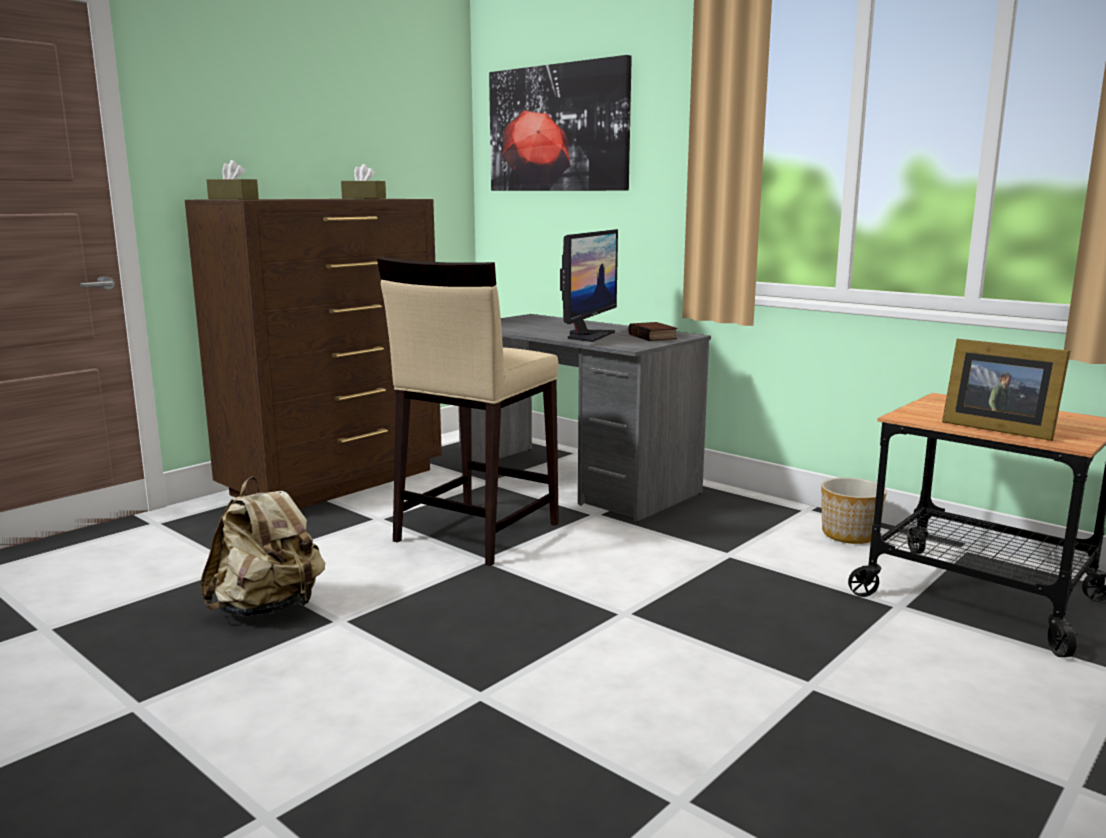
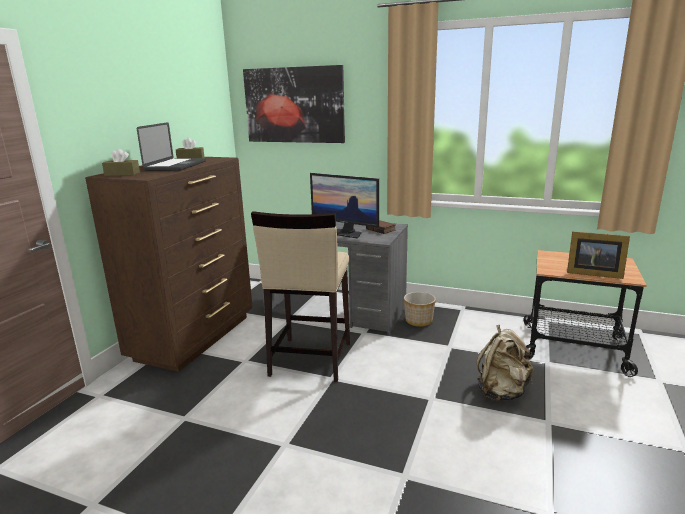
camera: 20 degrees left, 5 degrees up
beige backpack [200,477,325,617] -> beige backpack moved to [477,325,534,401]
monitor [560,229,618,342] -> monitor turned 120 degrees clockwise [310,173,379,239]
planter [821,477,887,544] -> planter moved to [404,292,436,327]
none -> laptop [137,122,206,171]

